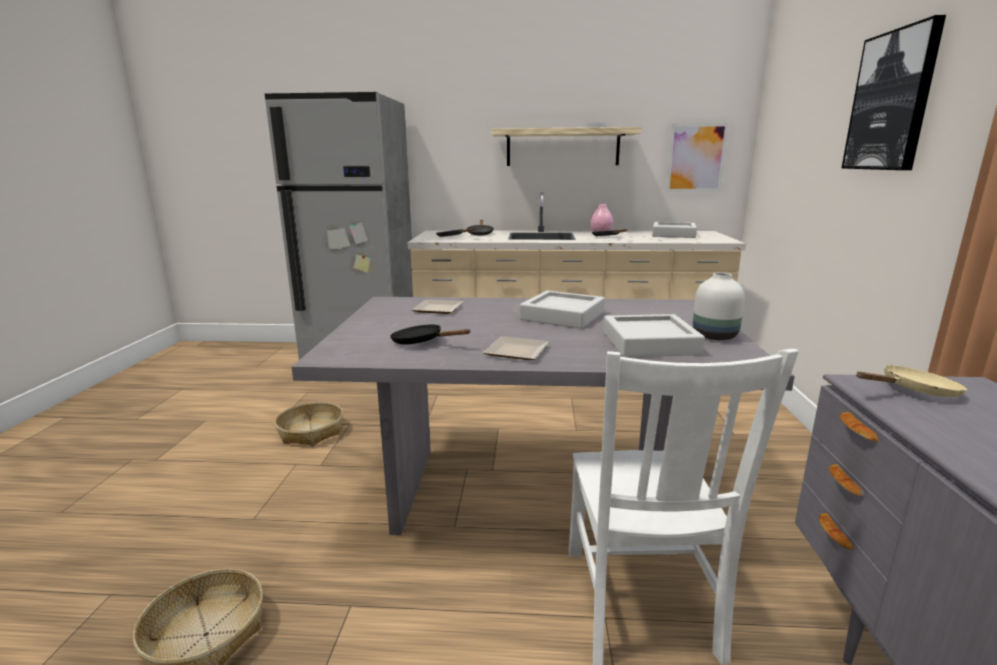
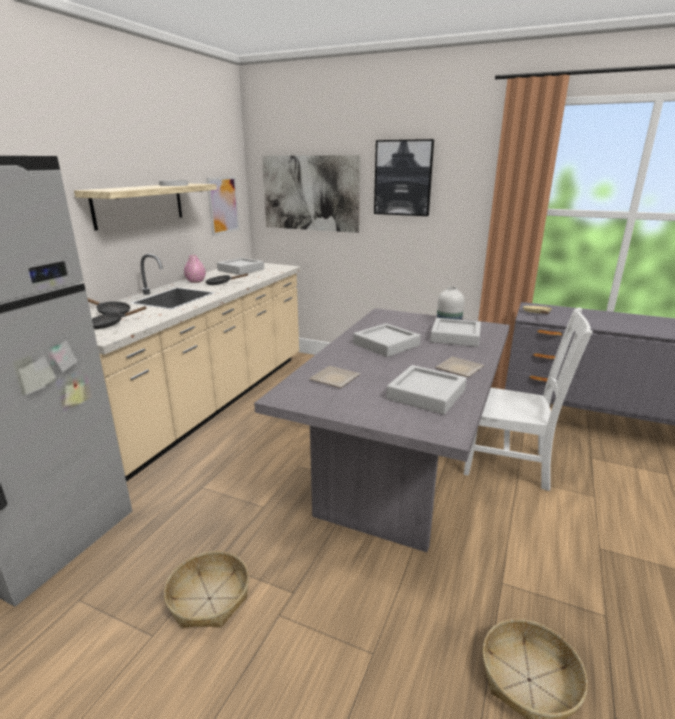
camera: 70 degrees left, 5 degrees up
black frying pan [390,324,471,345] -> grey tray [386,365,467,415]
none -> picture [262,155,360,233]

